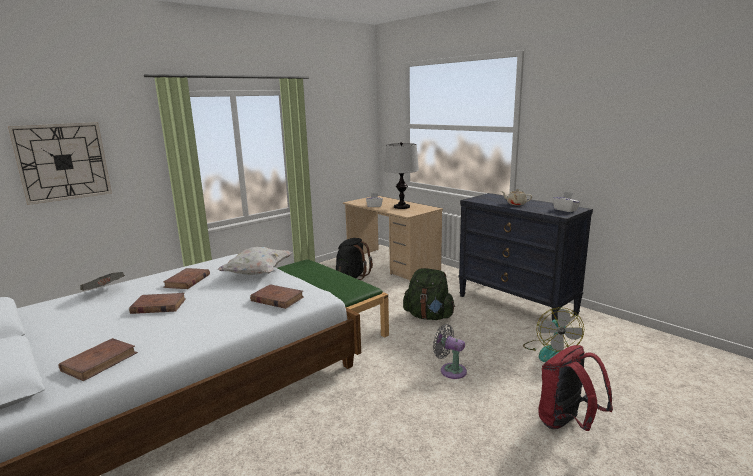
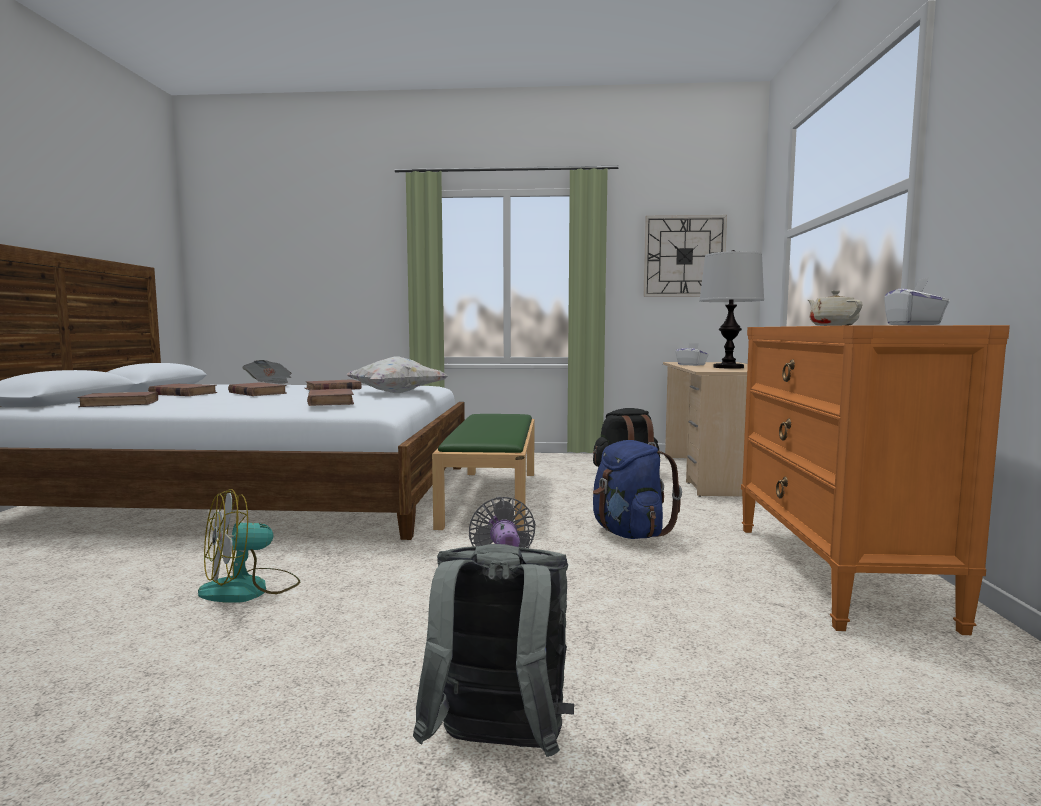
camera: 45 degrees right, 10 degrees down
wall clock [8,122,112,205] -> wall clock moved to [643,215,727,297]
green backpack [403,268,455,320] -> blue backpack [593,440,682,539]
black dresser [458,193,593,320] -> orange dresser [741,325,1010,635]
fan [523,307,584,362] -> fan moved to [198,489,300,603]
red backpack [538,345,613,431] -> grey backpack [413,544,574,757]
none -> brown book [148,384,217,396]

